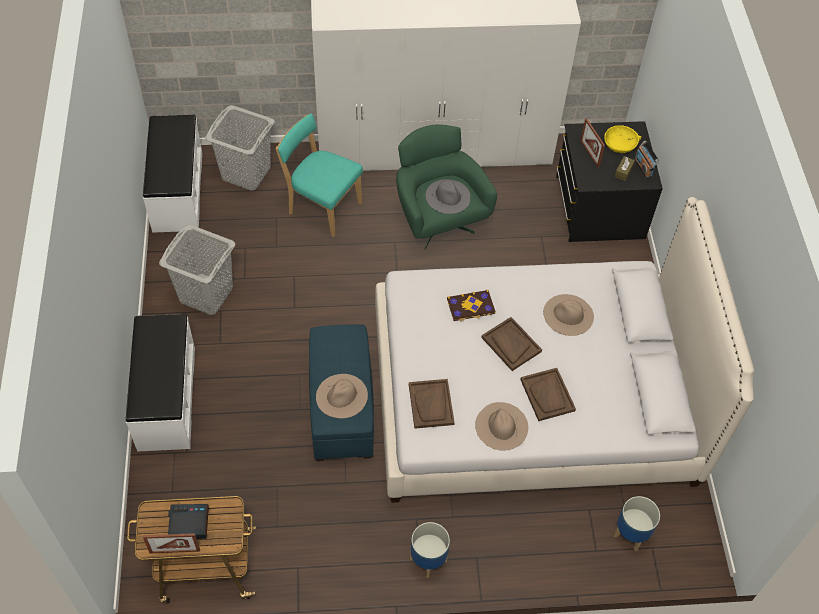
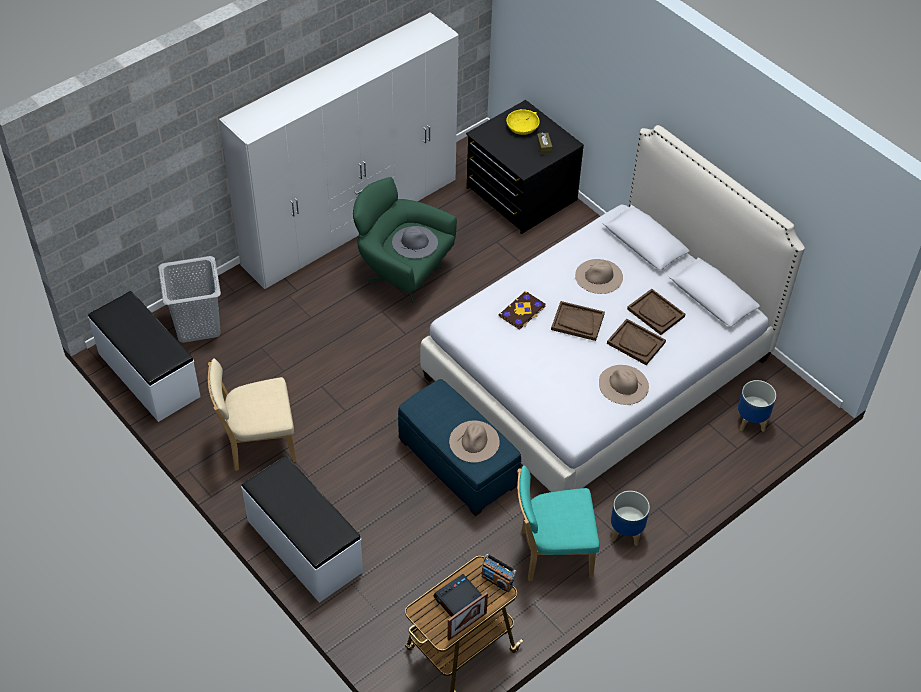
camera: 35 degrees left, 5 degrees down
grey laundry basket [159,225,235,315] -> beige chair [208,358,297,471]
turquoise chair [276,114,363,237] -> turquoise chair moved to [517,465,600,582]
brown tray [409,379,455,429] -> brown tray moved to [627,289,686,335]
picture frame [580,118,605,167] -> none
radio [634,141,659,178] -> radio moved to [481,554,516,592]

